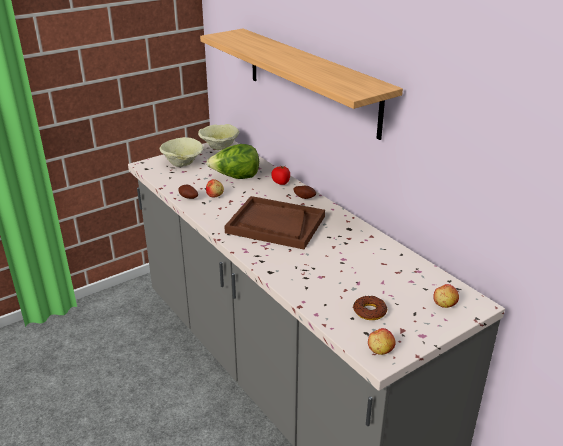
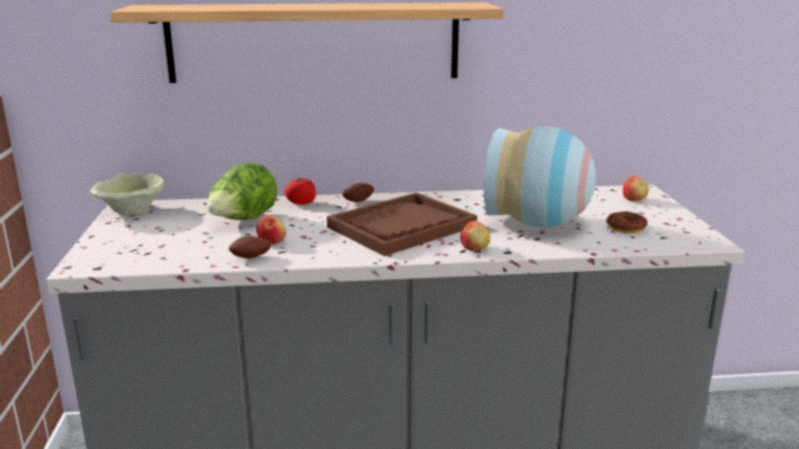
camera: 60 degrees left, 10 degrees down
beige bowl [159,137,204,167] -> none
apple [368,328,396,355] -> apple moved to [461,221,490,251]
none -> vase [483,126,596,228]

